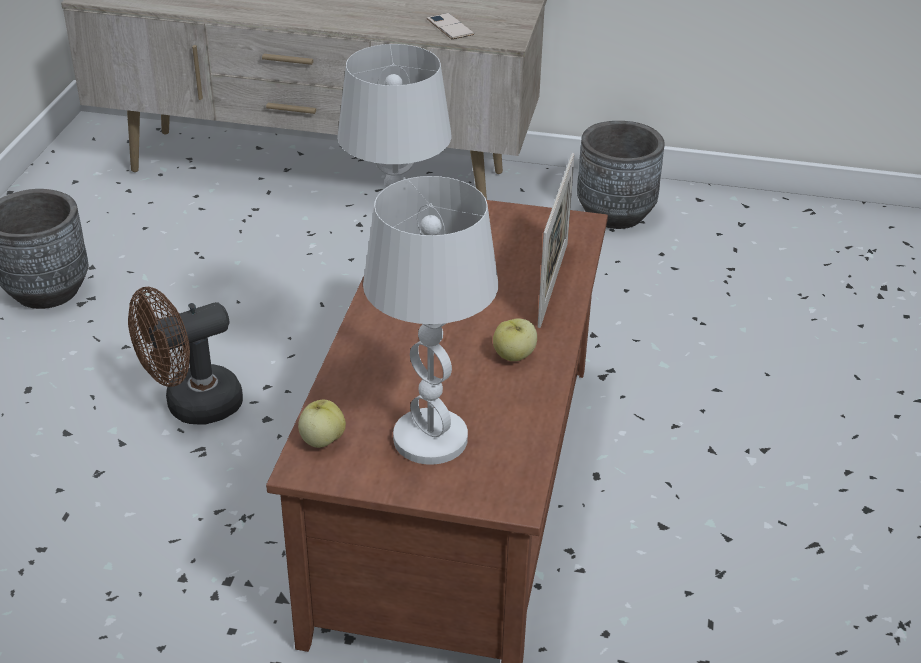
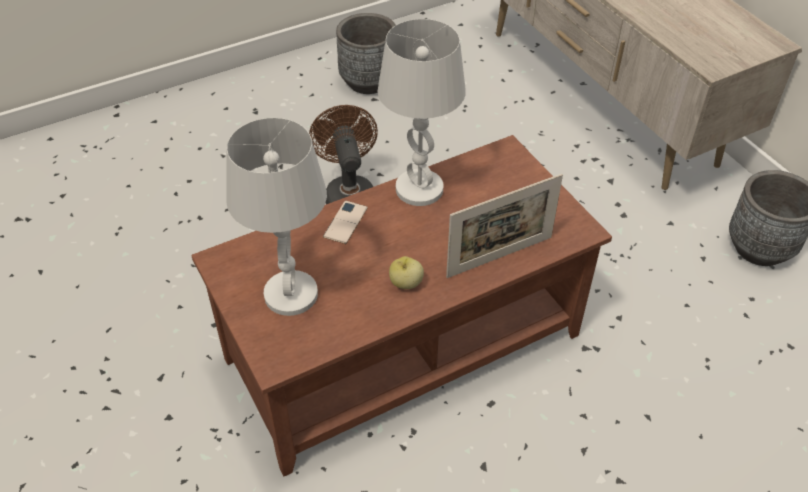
camera: 50 degrees right, 10 degrees up
brown fan [128,287,243,424] -> brown fan turned 60 degrees clockwise [309,105,378,204]
apple [298,400,346,448] -> none
phone [427,13,474,39] -> phone moved to [323,201,368,244]

